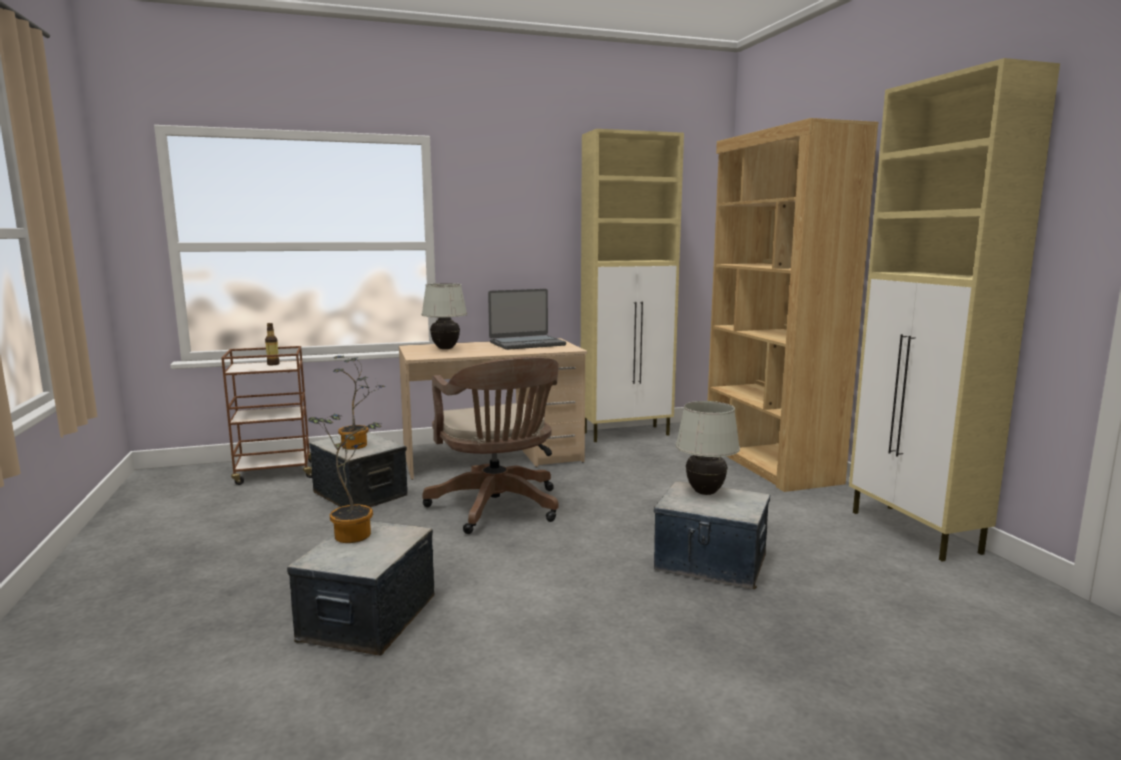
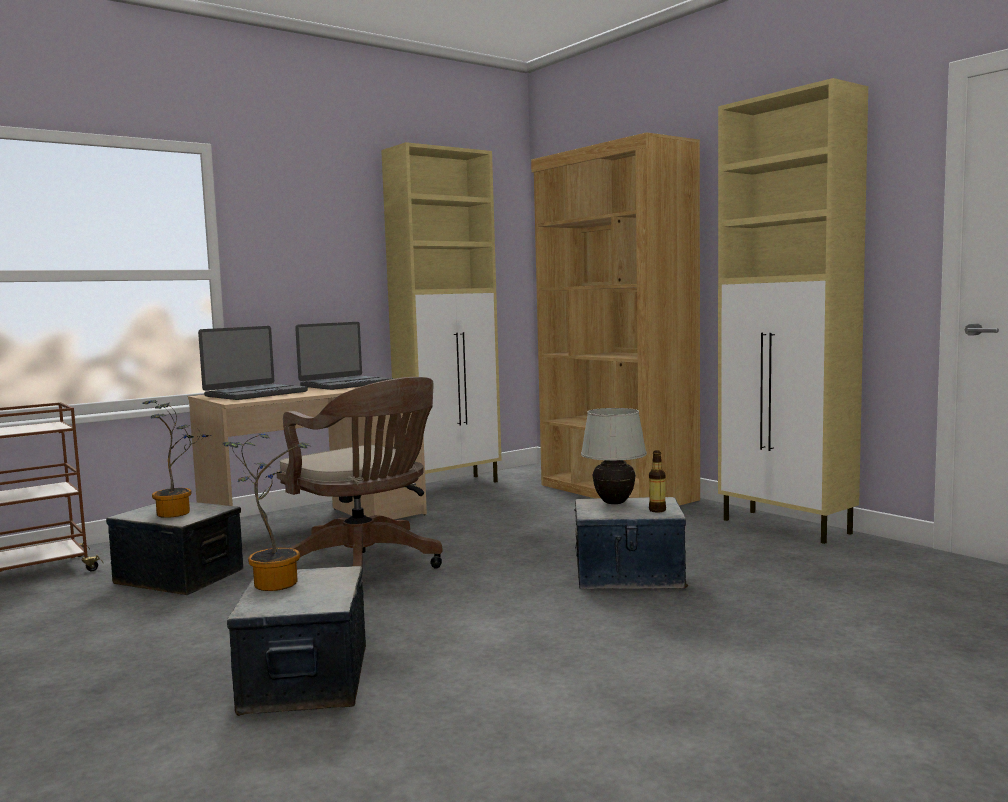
camera: 20 degrees left, 5 degrees down
bottle [265,323,280,365] -> bottle moved to [649,450,666,513]
white table lamp [422,283,467,349] -> laptop [198,326,308,400]

